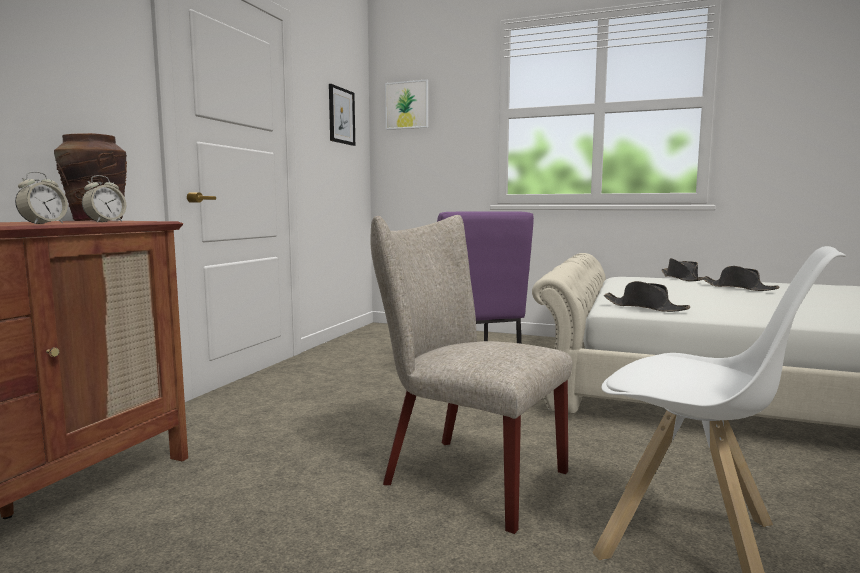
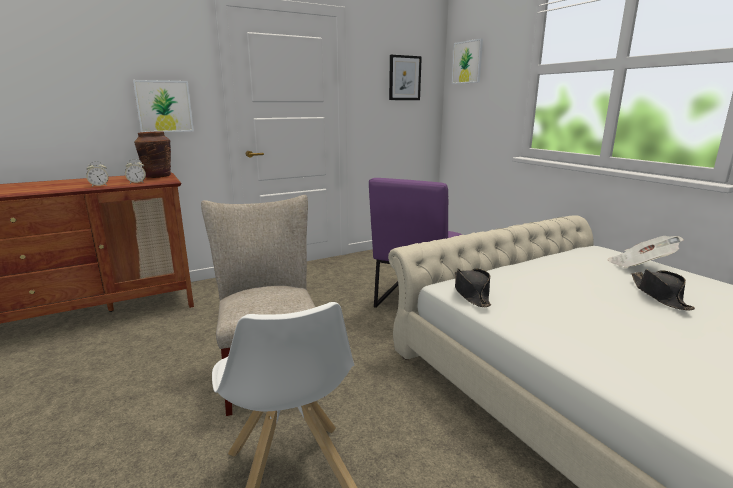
camera: 40 degrees right, 10 degrees up
black hat [662,258,703,281] -> newspaper [608,236,684,268]
none -> picture [133,80,194,132]

